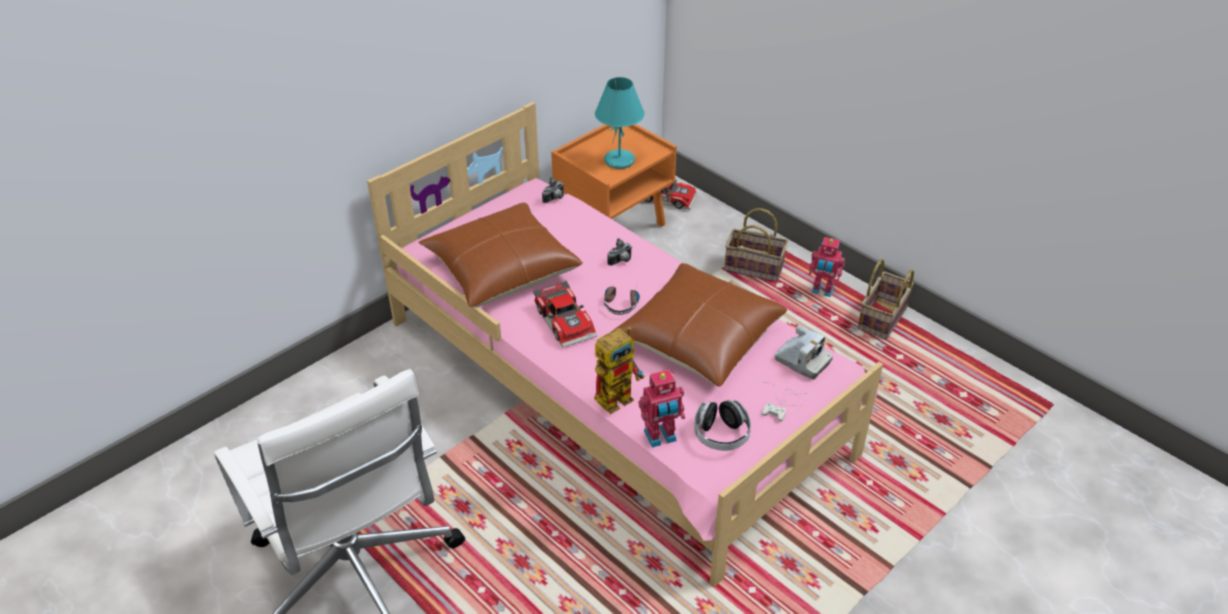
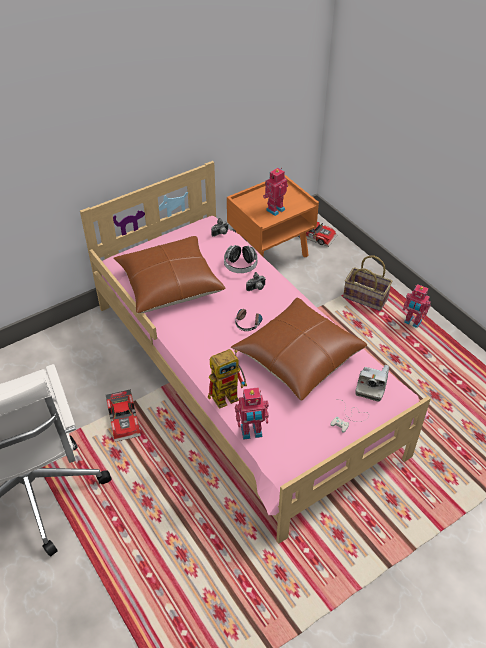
camera: 10 degrees right, 5 degrees up
toy car [533,281,597,348] -> toy car moved to [105,389,141,442]
turquoise table lamp [595,77,645,169] -> toy robot [263,168,288,216]
headphones [694,400,751,451] -> headphones moved to [224,245,258,273]
camera [775,325,833,380] -> camera turned 60 degrees clockwise [356,365,389,402]
basket [857,259,914,340] -> none

